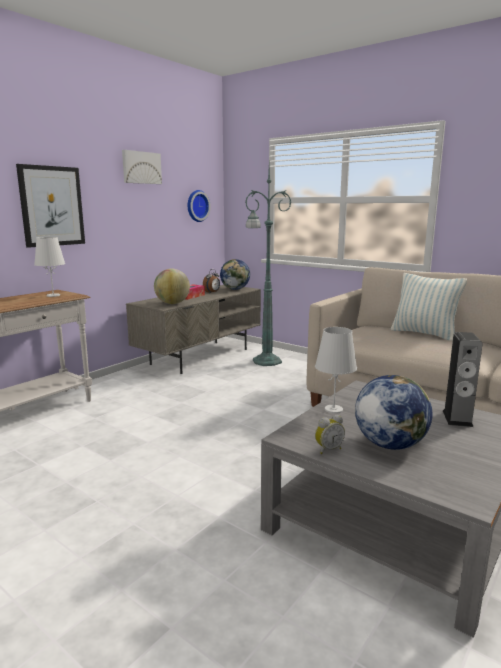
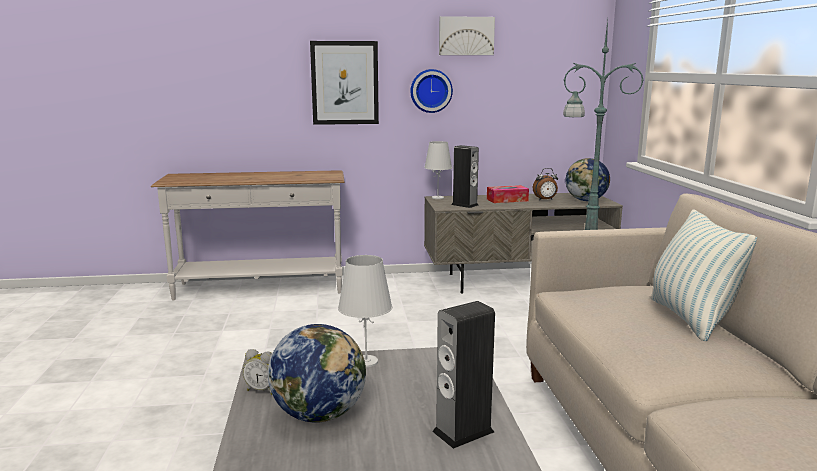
camera: 45 degrees right, 0 degrees up
white table lamp [34,237,65,297] -> white table lamp moved to [424,141,452,199]
globe [154,269,190,304] -> speaker [451,145,479,208]
wall clock [188,190,211,222] -> wall clock moved to [411,69,453,113]

